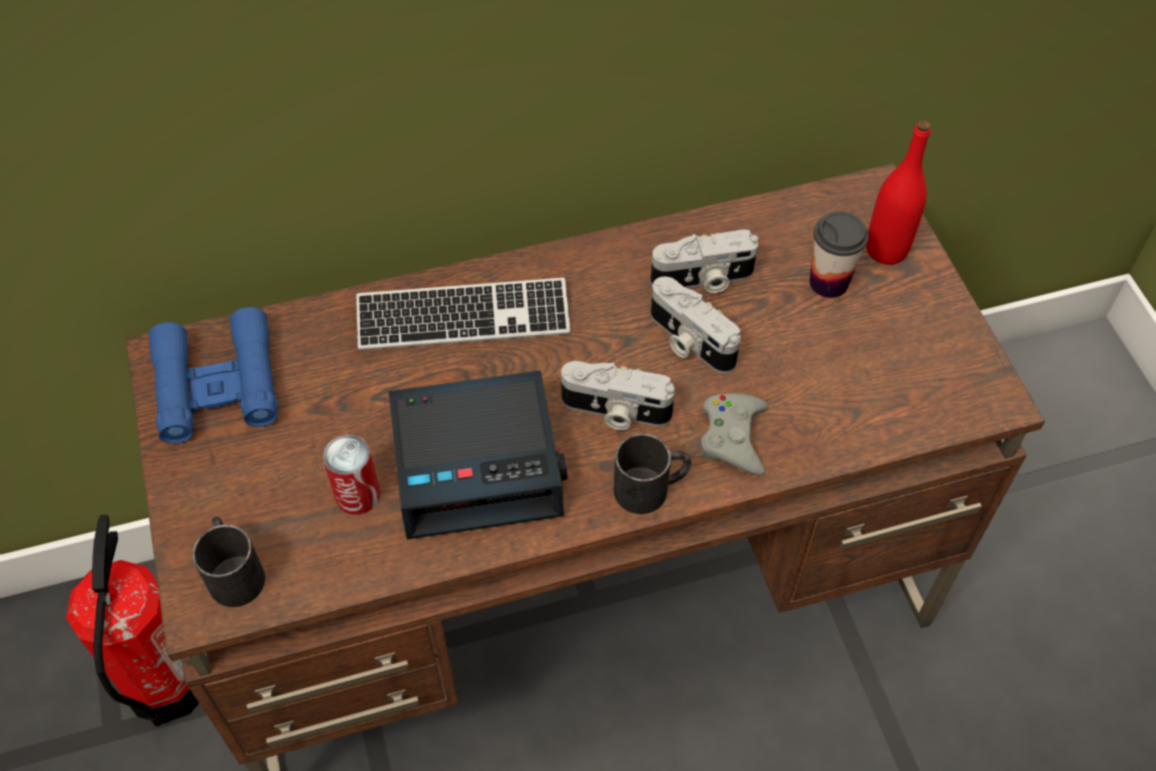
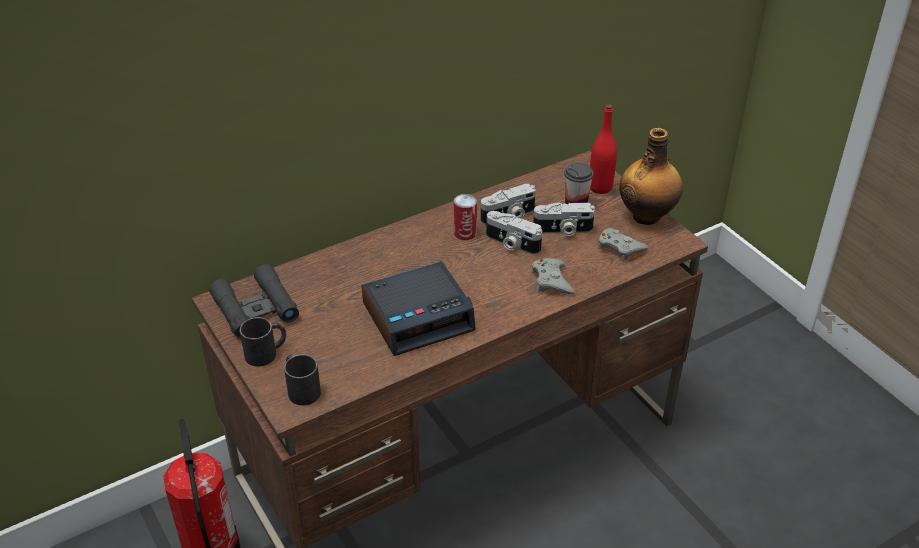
camera: 15 degrees left, 15 degrees down
blue binoculars [148,307,278,444] -> black binoculars [209,264,299,339]
can [323,435,380,515] -> can moved to [454,194,477,240]
keyboard [356,278,570,350] -> none
camera [561,361,675,430] -> camera moved to [533,202,595,236]
black mug [614,434,692,514] -> black mug moved to [240,317,286,367]
none -> grey game controller [598,228,648,261]
none -> bottle [619,128,683,225]

